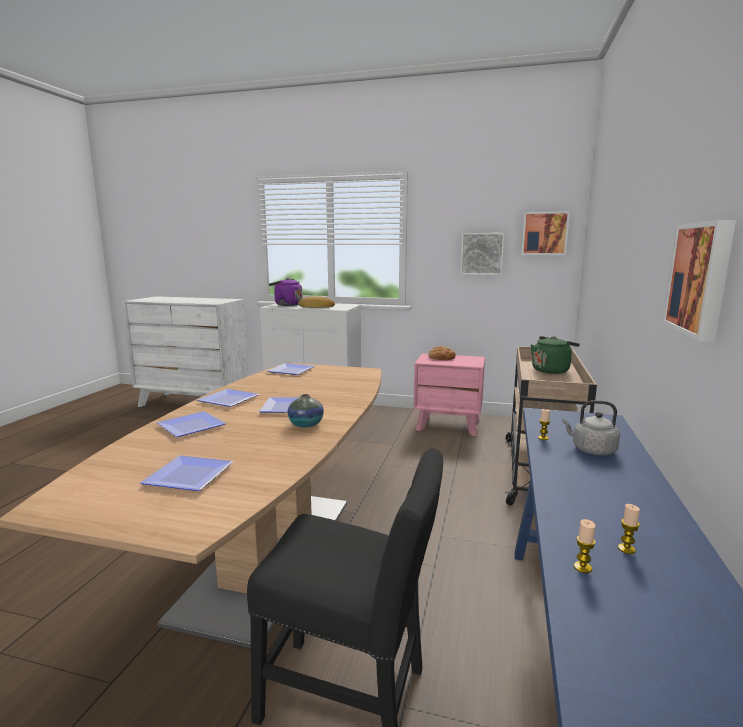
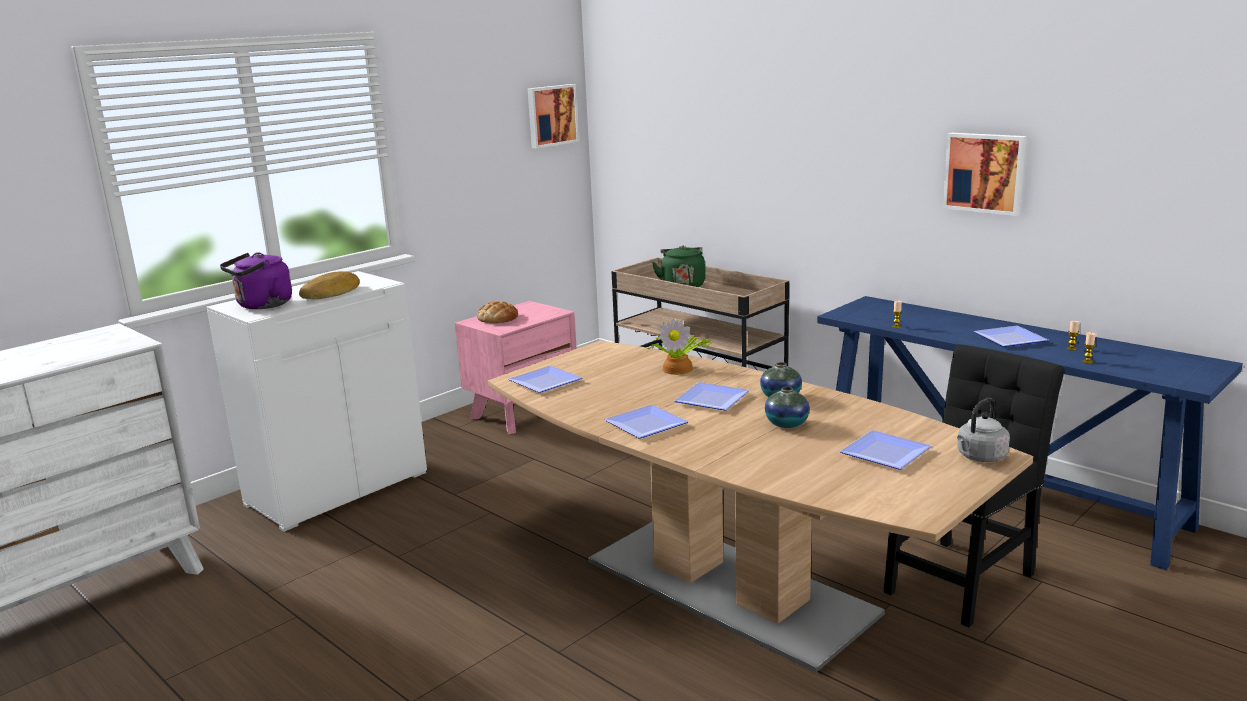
camera: 60 degrees left, 5 degrees up
plate [157,411,226,437] -> plate moved to [973,326,1048,347]
picture [460,233,504,275] -> none
grey kettle [562,400,620,455] -> grey kettle moved to [957,398,1010,462]
none -> potted plant [647,318,712,375]
none -> vase [765,387,810,428]

